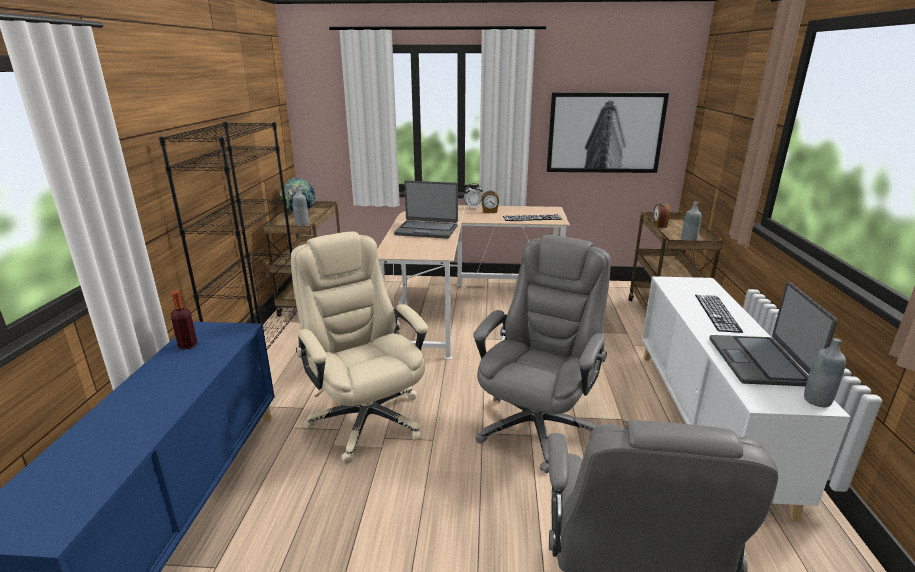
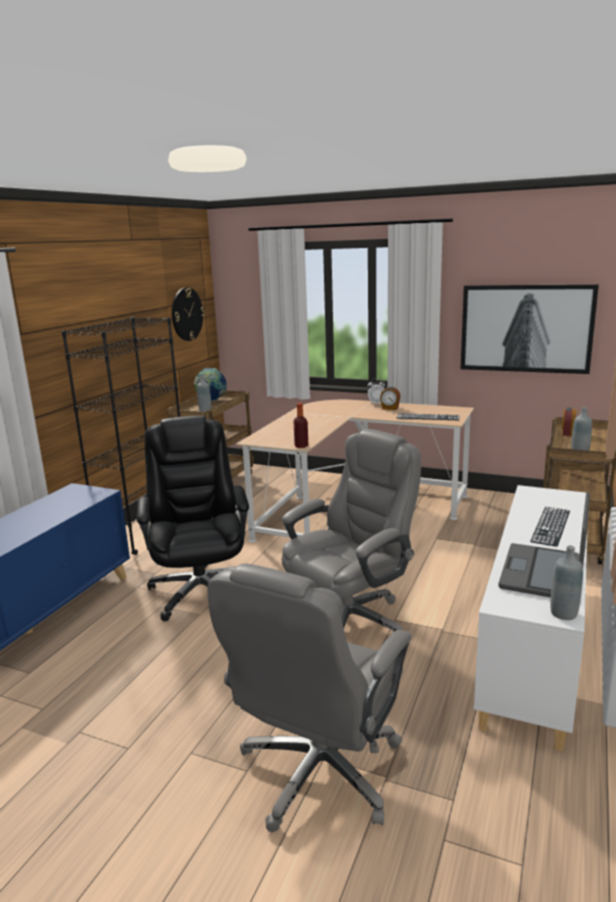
camera: 20 degrees right, 5 degrees down
bottle [171,291,198,349] -> bottle moved to [293,403,308,448]
beige office chair [291,232,428,464] -> black office chair [137,416,249,621]
laptop [394,181,458,239] -> none
none -> wall clock [172,287,204,341]

